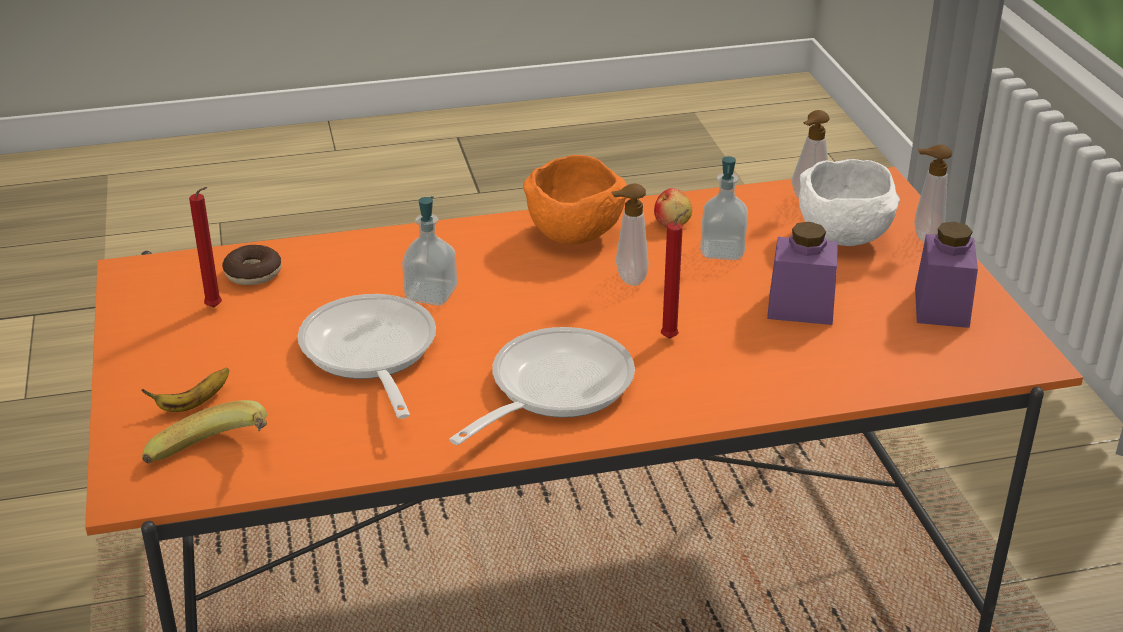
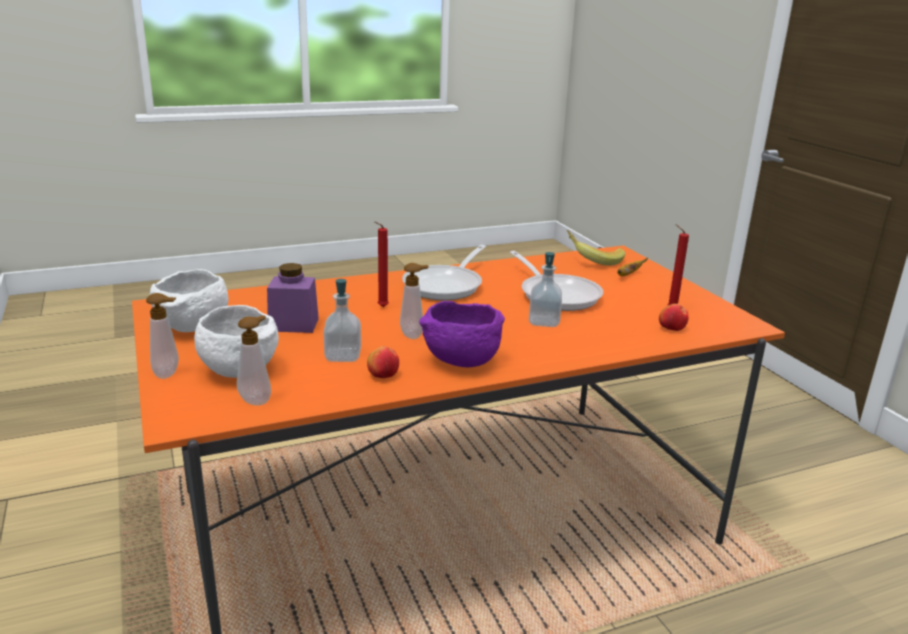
camera: 170 degrees right, 10 degrees down
donut [222,245,282,285] -> apple [659,304,688,331]
orange bowl [523,155,627,244] -> purple bowl [419,301,505,367]
purple jar [915,221,978,328] -> white bowl [150,269,228,332]

